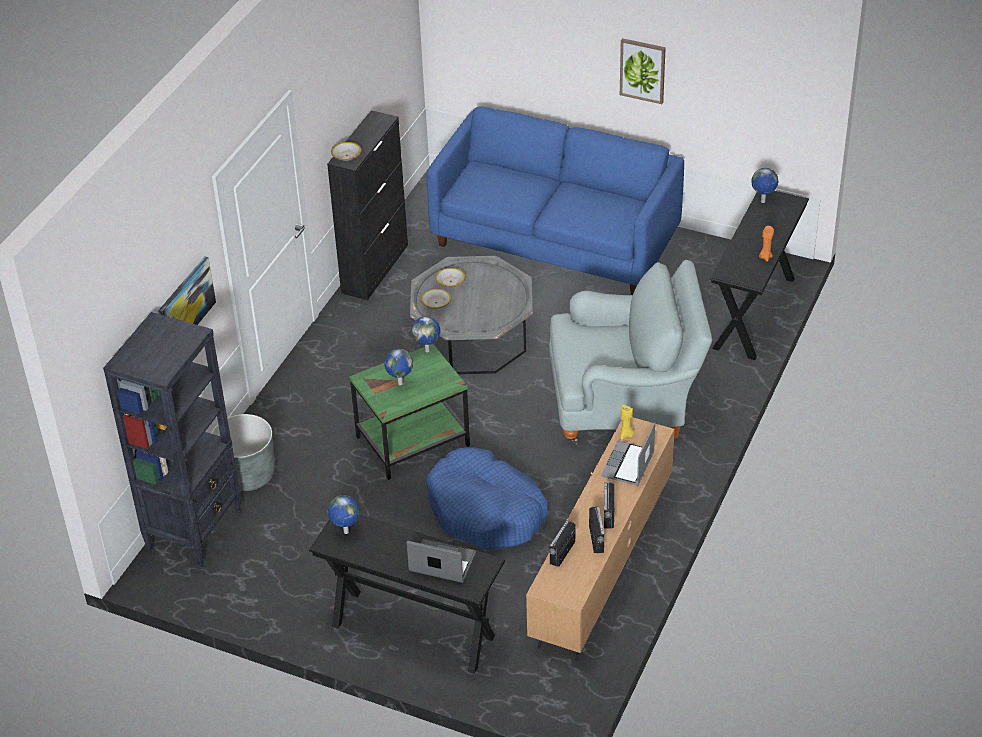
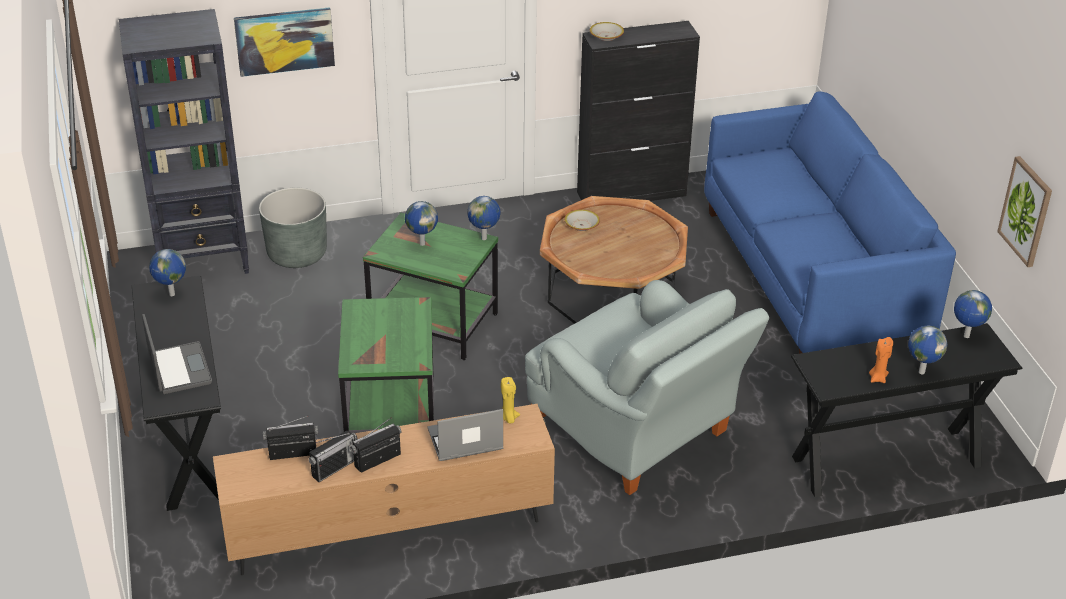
camera: 50 degrees right, 5 degrees down
grey coffee table [410,256,533,374] -> brown coffee table [540,196,688,324]
blue dog bed [427,447,549,549] -> green side table [338,297,434,433]
bowl [436,267,465,287] -> none
picture [620,38,666,104] -> picture moved to [997,156,1052,267]
none -> globe [908,325,947,374]

